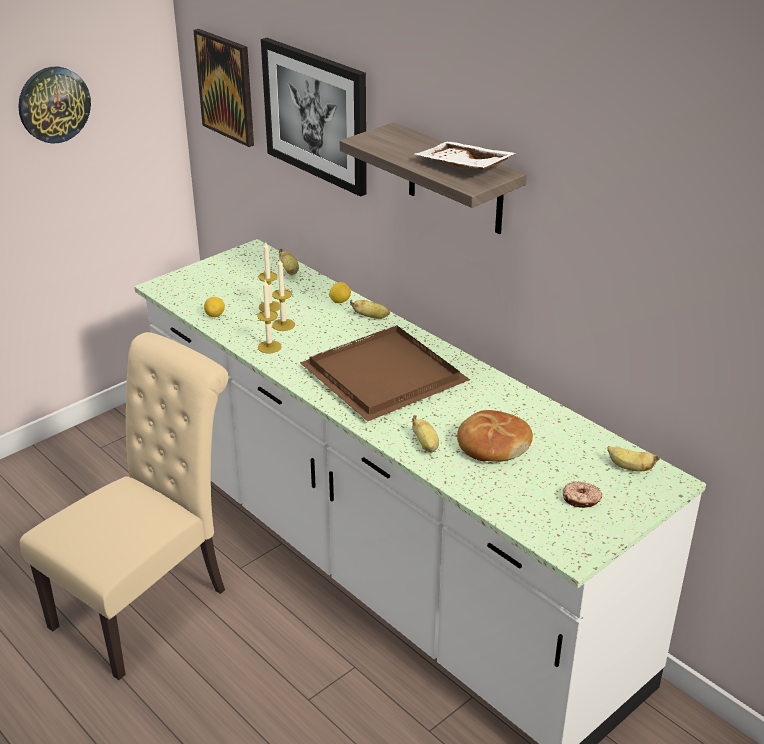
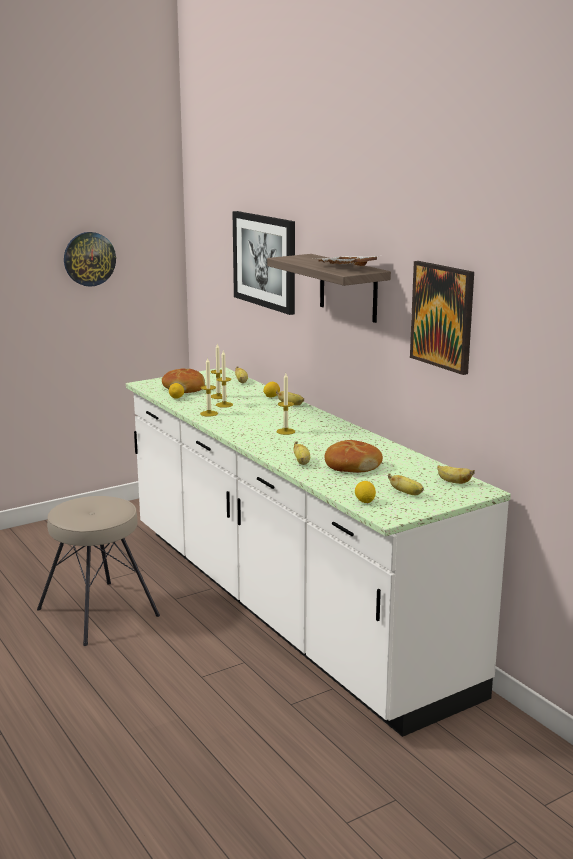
camera: 10 degrees right, 15 degrees down
beige chair [19,332,229,680] -> beige stool [37,496,160,646]
picture [194,29,254,147] -> picture moved to [410,261,474,375]
brown tray [300,325,470,422] -> candle [276,373,295,435]
donut [563,481,602,508] -> banana [388,474,424,495]
none -> bread [162,369,205,393]
none -> lemon [355,481,376,503]

